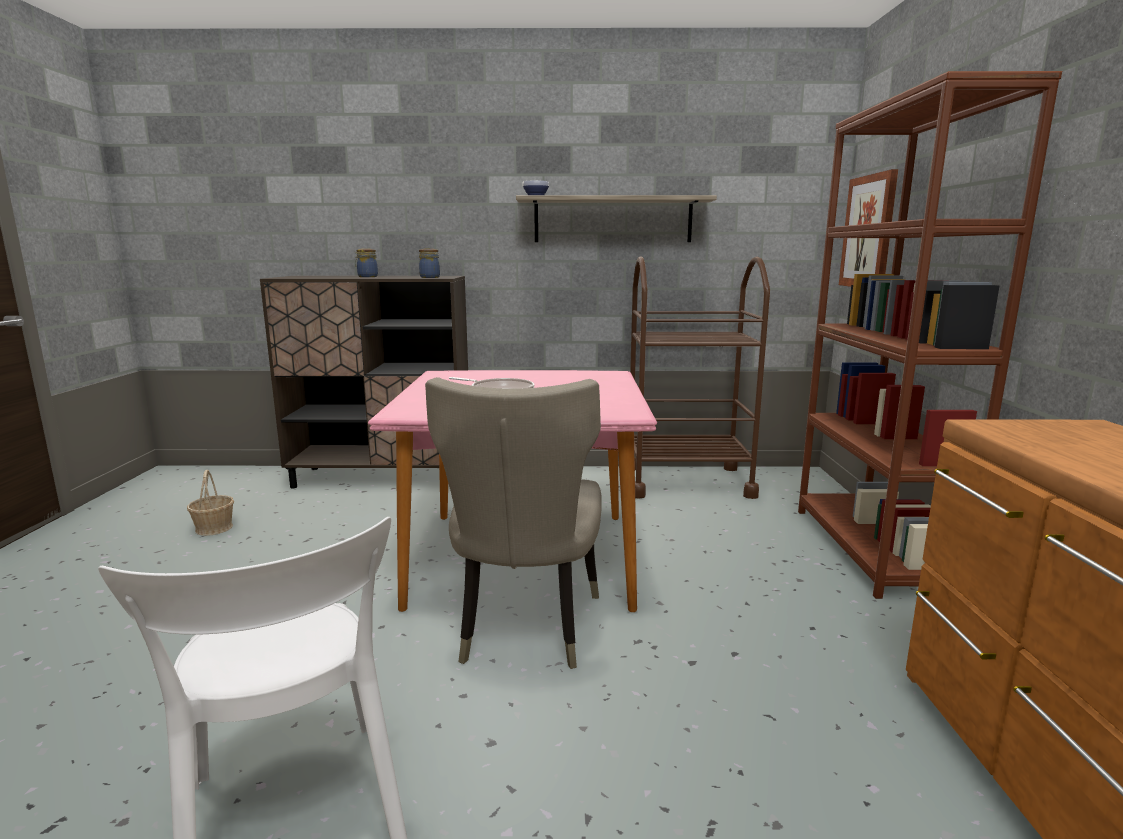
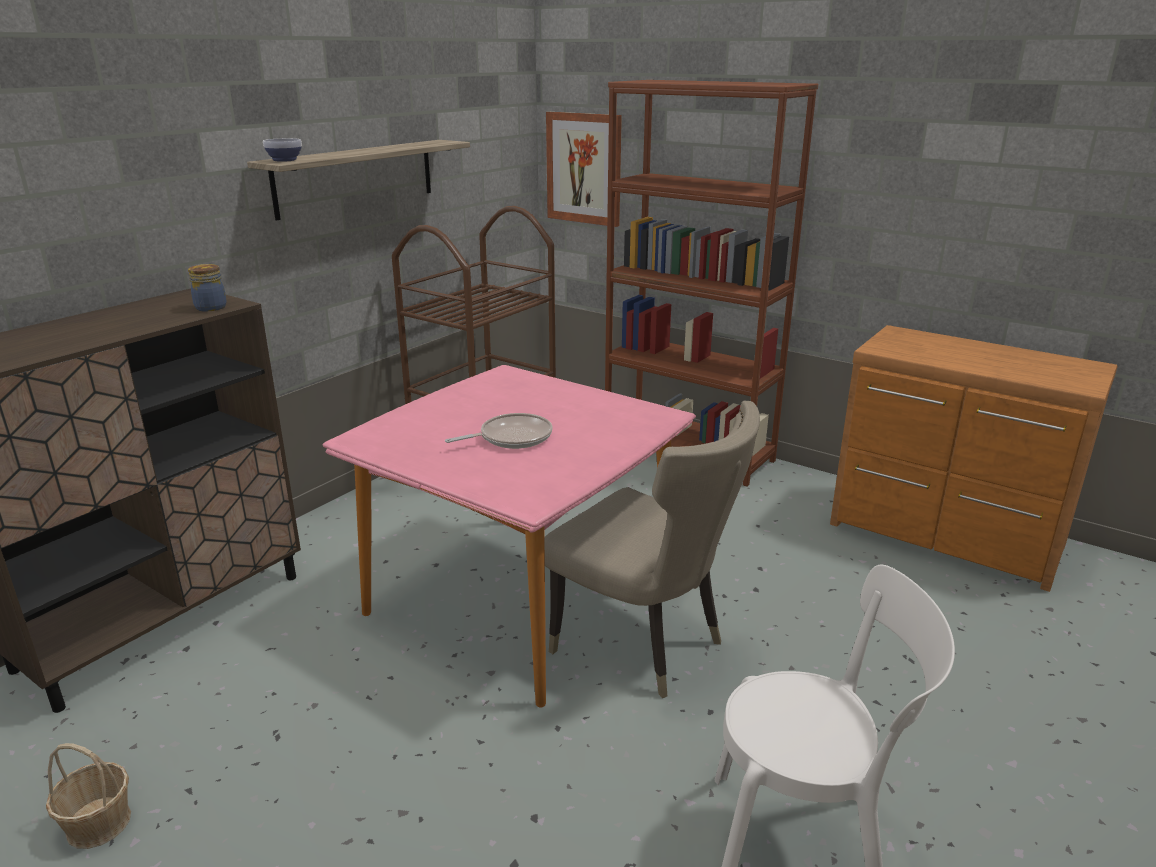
camera: 55 degrees left, 10 degrees up
jar [355,249,378,277] -> none

